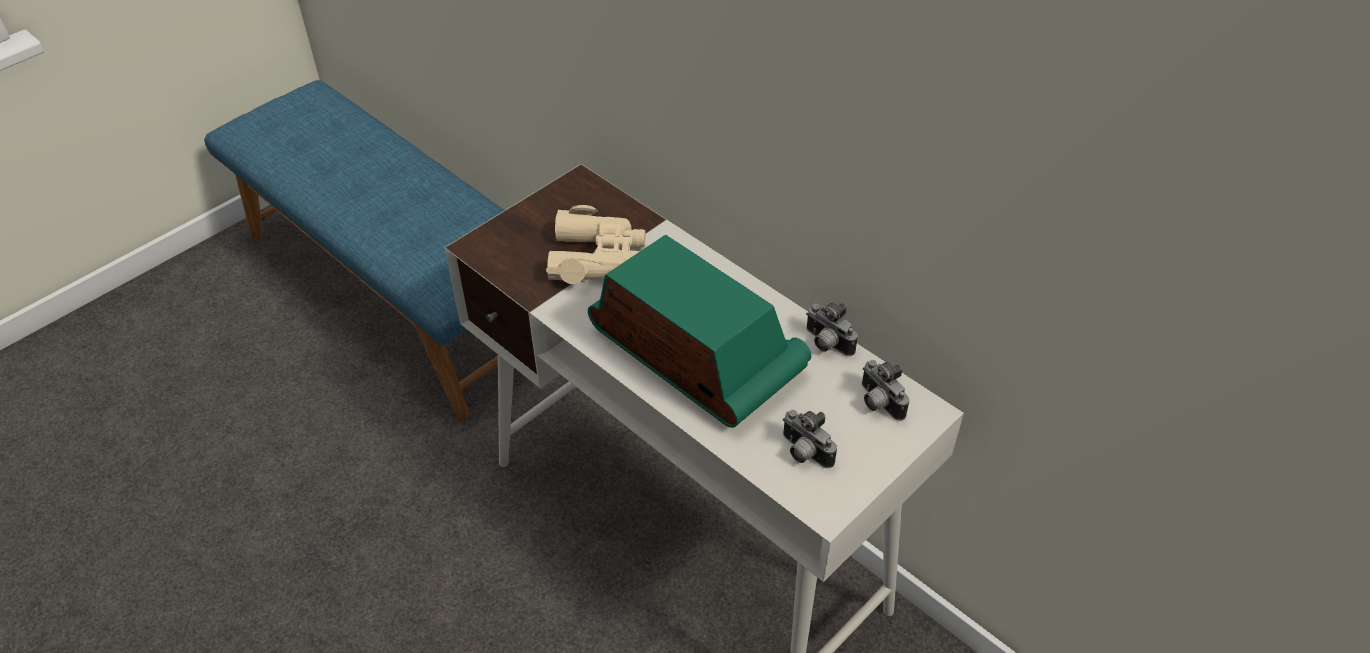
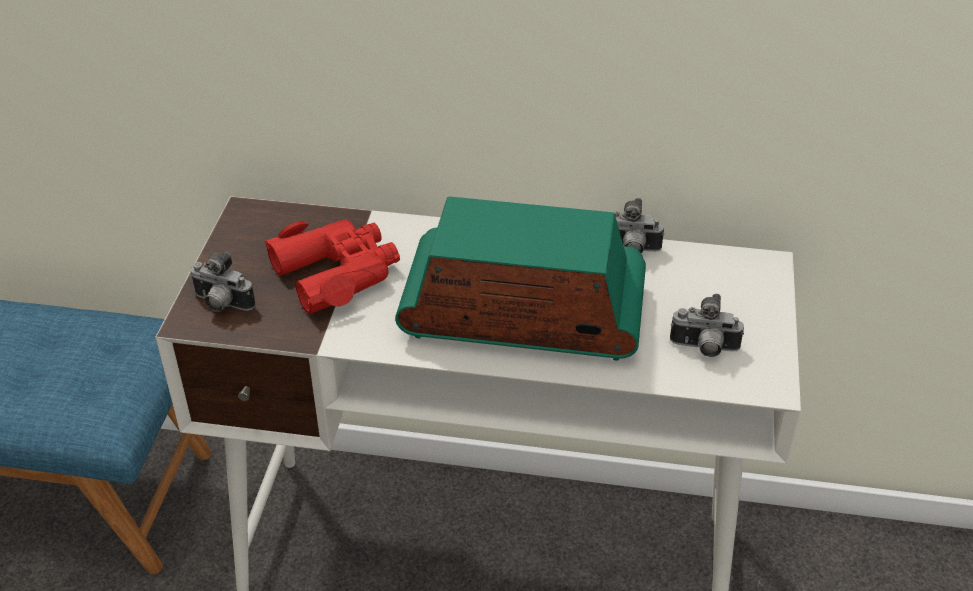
camera: 35 degrees left, 5 degrees down
beige binoculars [546,205,645,284] -> red binoculars [265,219,400,314]
camera [862,360,909,421] -> camera moved to [190,252,256,312]

